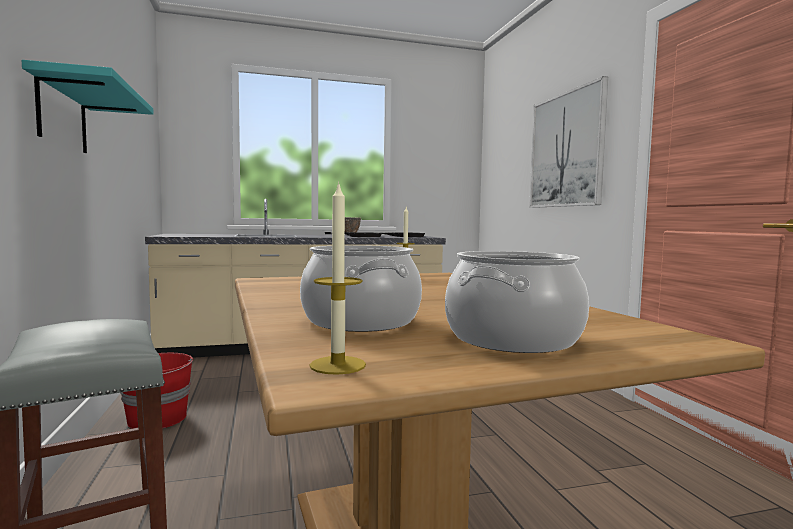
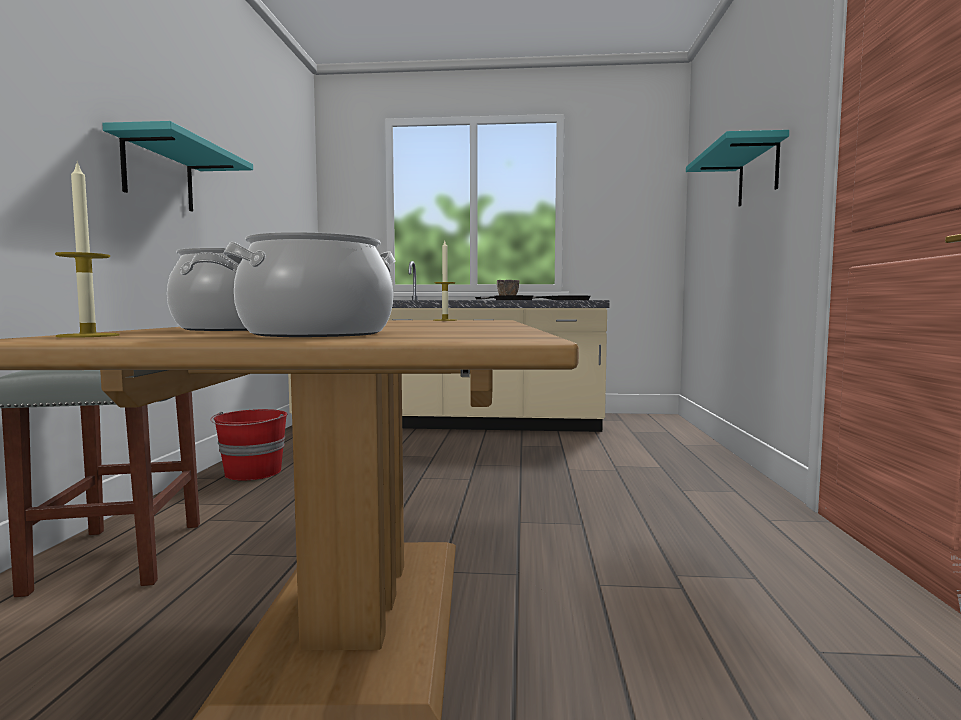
camera: 20 degrees right, 0 degrees up
picture [529,76,608,208] -> turquoise shelf [686,130,789,207]

